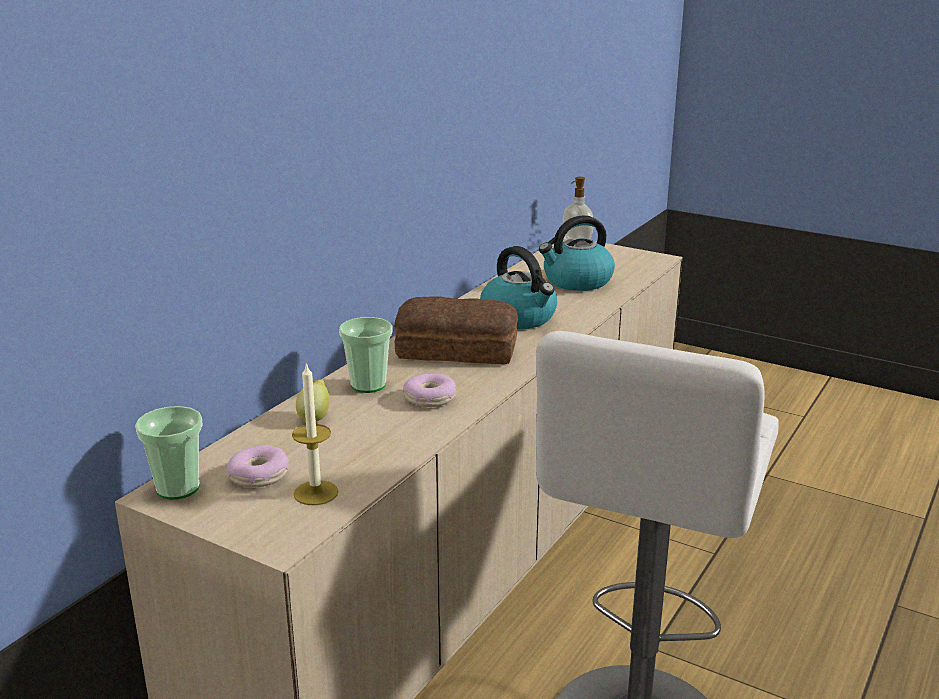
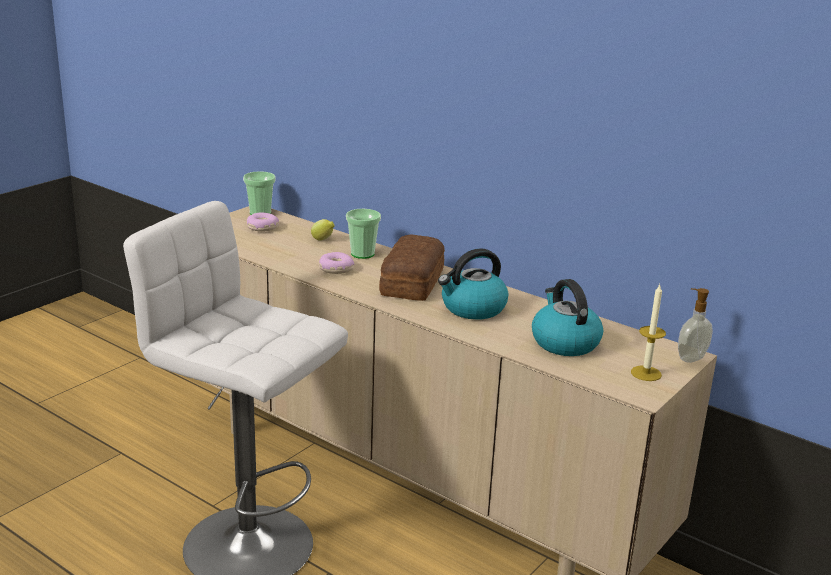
camera: 95 degrees right, 0 degrees up
candle [292,363,338,505] -> candle moved to [631,285,666,381]

